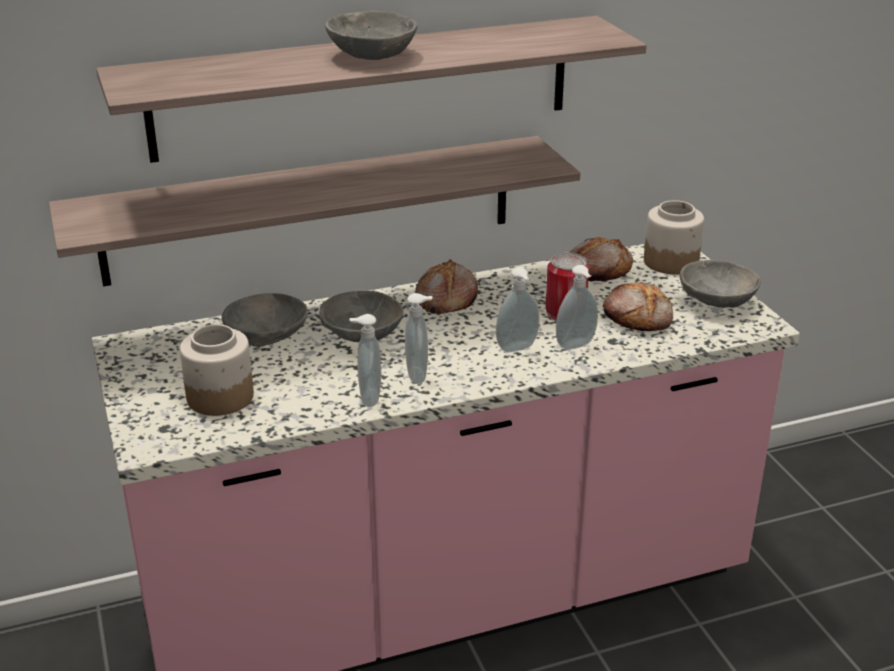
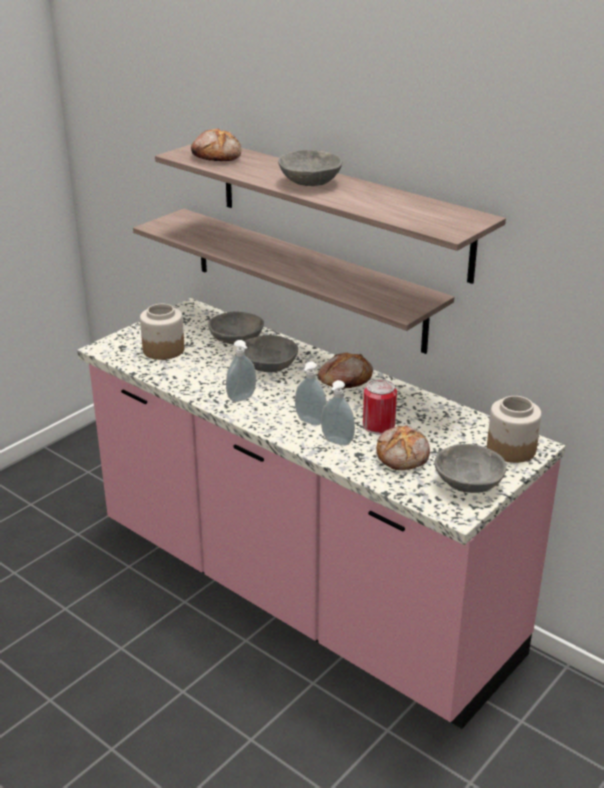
camera: 60 degrees right, 0 degrees up
soap dispenser [350,314,382,407] -> none
bread [569,237,633,281] -> bread moved to [191,128,241,161]

